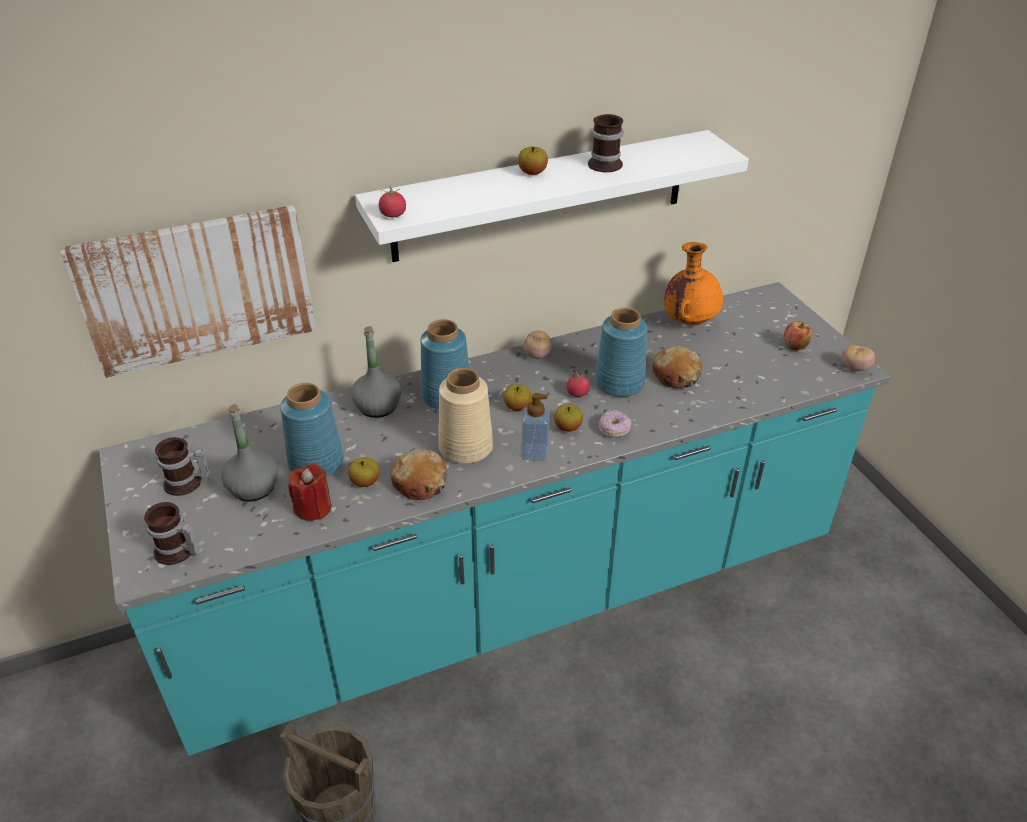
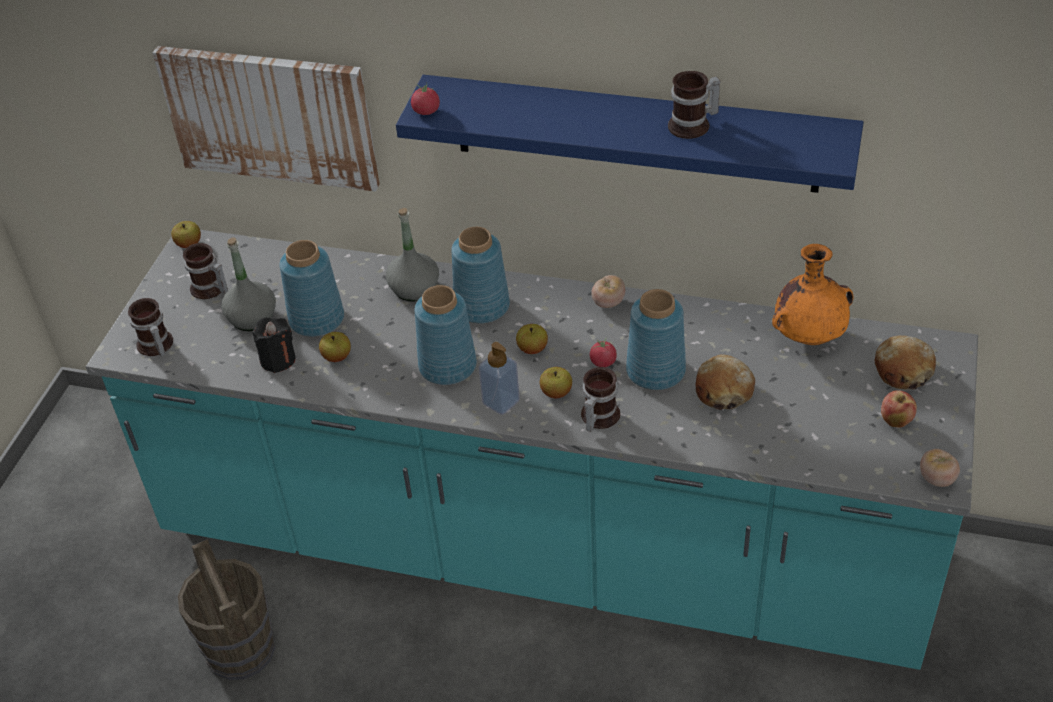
camera: 40 degrees right, 5 degrees up
red candle [288,463,332,521] -> black candle [253,318,296,373]
white shelf [355,130,749,262] -> blue shelf [396,75,864,193]
bread [390,449,448,500] -> bread moved to [875,335,936,390]
beige vase [438,368,493,464] -> blue vase [414,285,477,385]
apple [518,147,548,175] -> apple moved to [171,221,201,248]
donut [599,410,631,437] -> mug [581,367,620,432]

